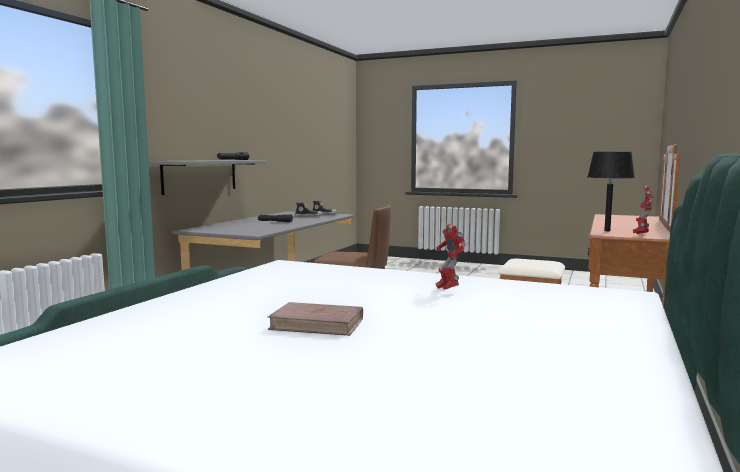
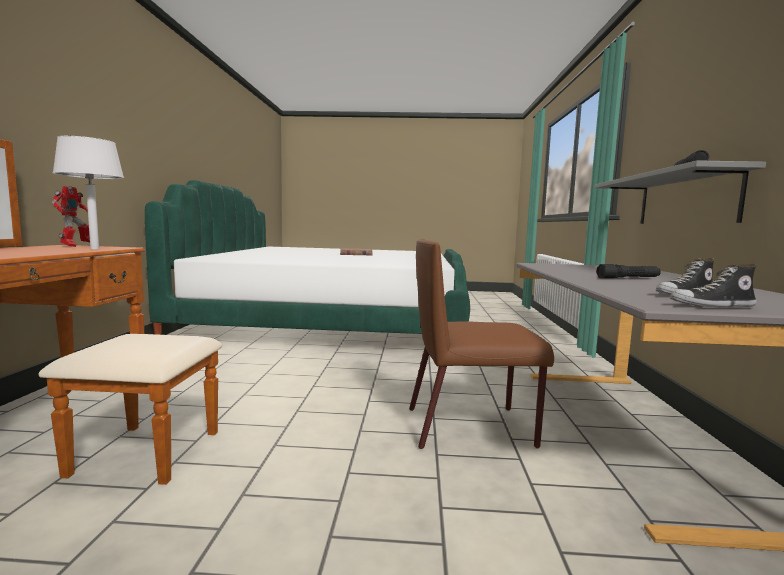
camera: 160 degrees right, 0 degrees up
toy robot [435,224,466,290] -> none
black table lamp [588,152,635,231] -> white table lamp [53,136,124,249]

